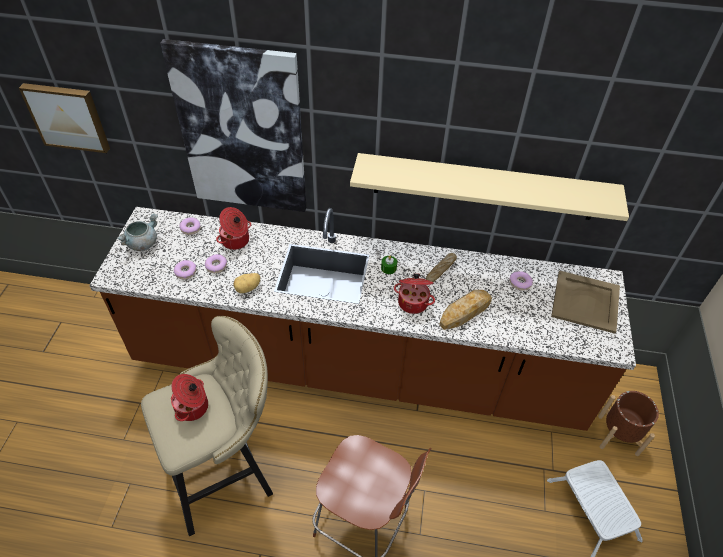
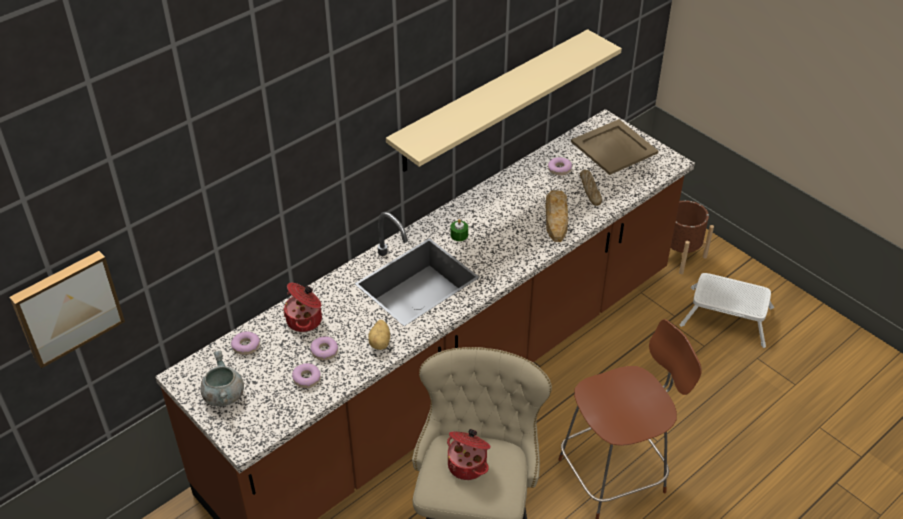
camera: 50 degrees left, 5 degrees down
picture [160,39,306,212] -> none
cooking pot [394,273,435,314] -> none
bread [426,253,457,282] -> bread moved to [580,170,602,206]

